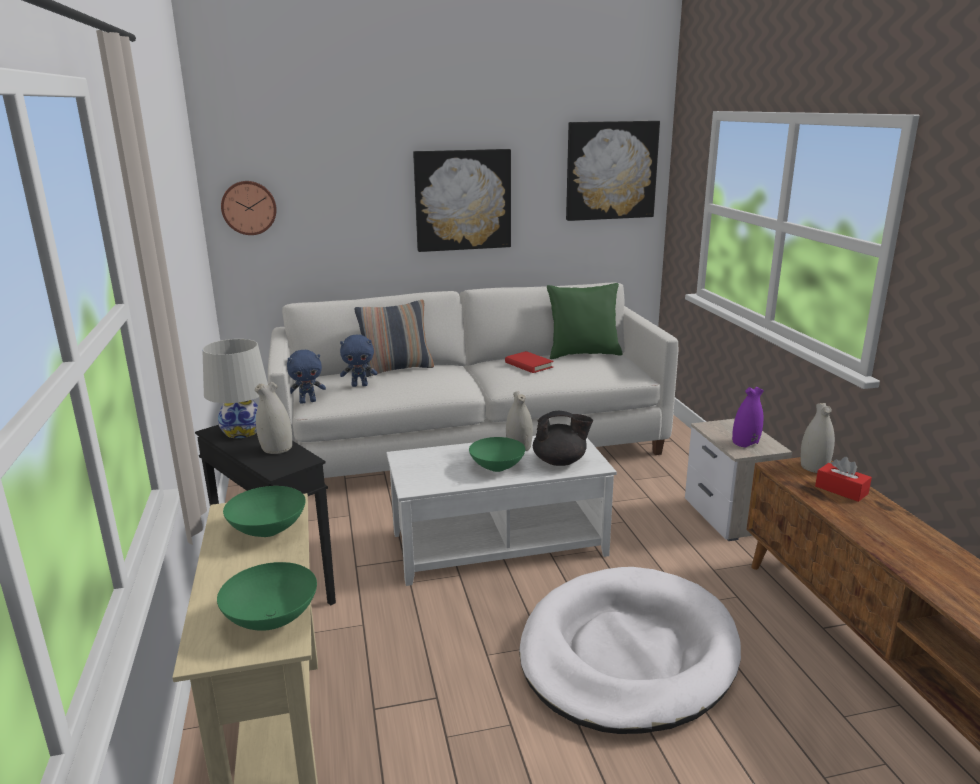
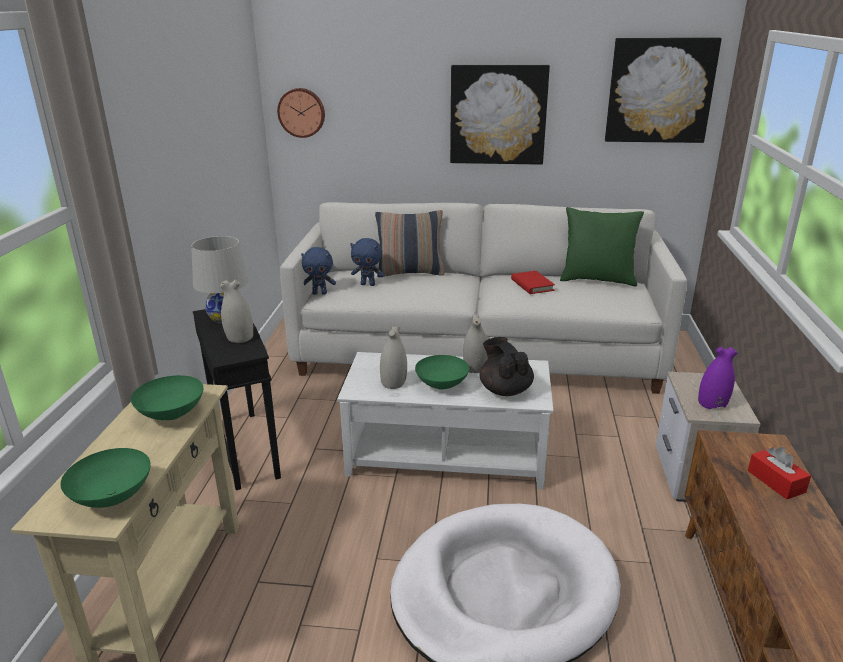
camera: 20 degrees right, 5 degrees up
black teapot [533,411,593,466] -> black teapot turned 135 degrees counterclockwise [480,337,534,396]
white vase [801,403,835,473] -> white vase moved to [380,327,407,389]

